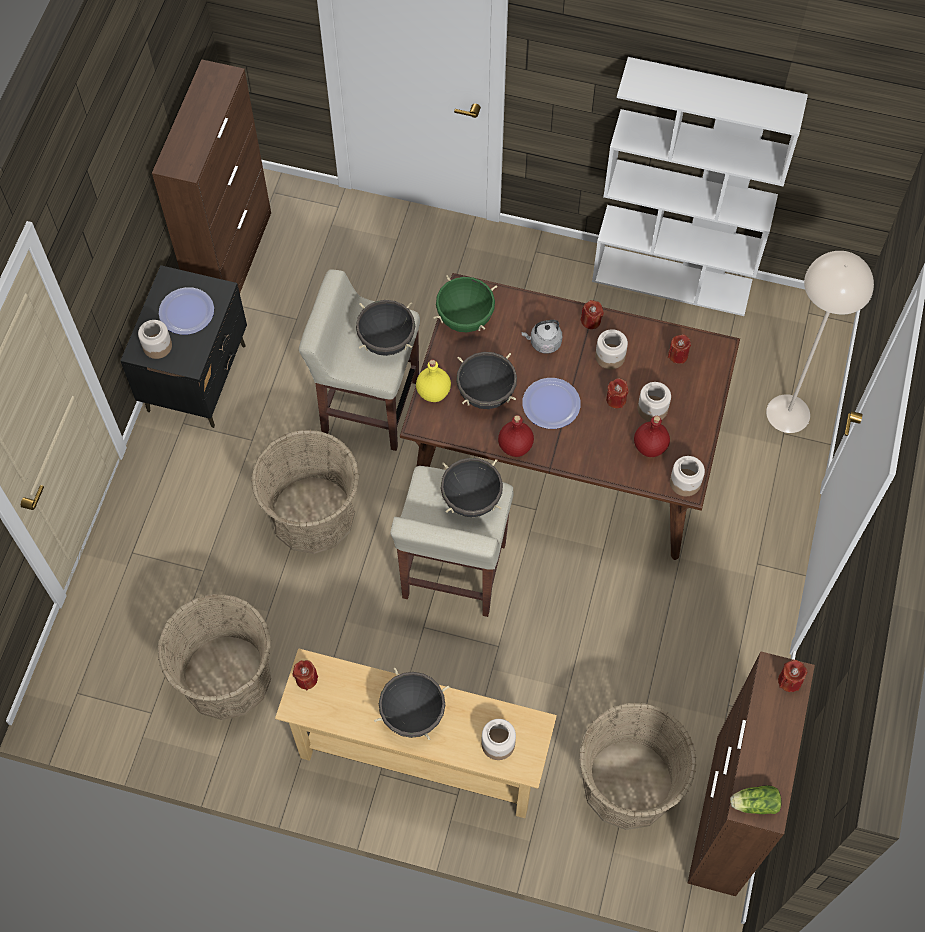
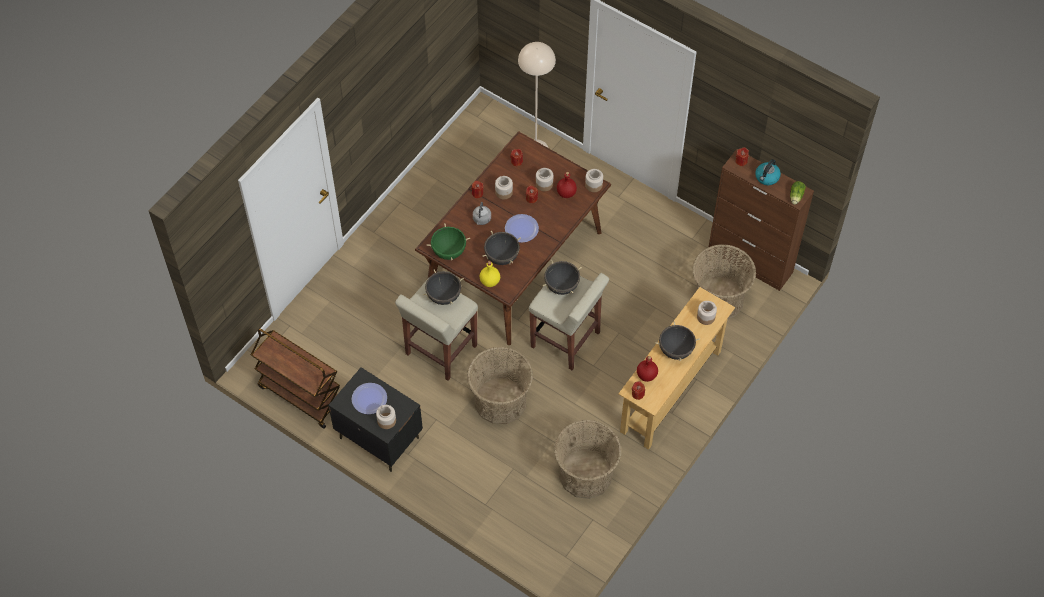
camera: 70 degrees left, 5 degrees down
brown cabinet [152,59,271,293] -> brown cart [251,328,340,429]
red bottle [498,415,534,457] -> red bottle moved to [637,356,658,382]
white bookcase [592,57,808,316] -> none
none -> kettle [755,159,781,185]

